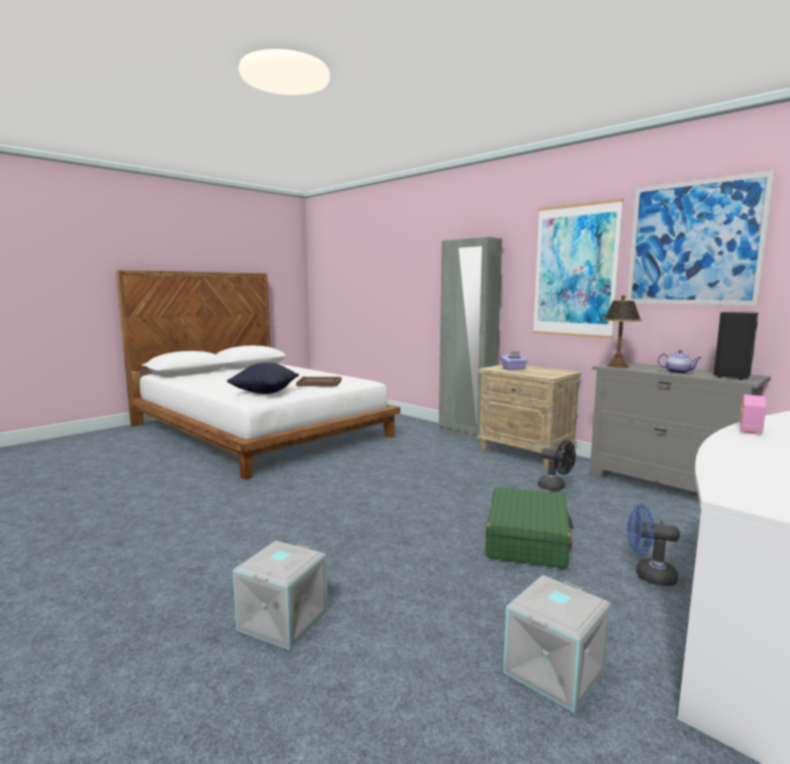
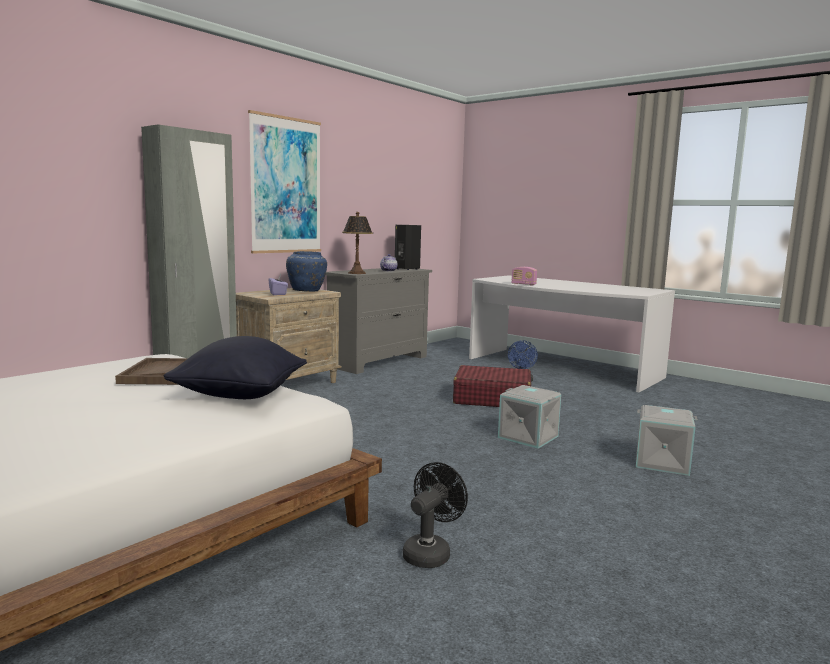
camera: 95 degrees left, 0 degrees up
green suitcase [485,487,574,569] -> red suitcase [453,365,531,407]
grey storage box [503,575,611,713] -> grey storage box moved to [498,385,561,448]
black fan [538,440,576,491] -> black fan moved to [403,462,468,568]
picture [627,171,775,306] -> none
none -> blue vase [286,251,327,292]

